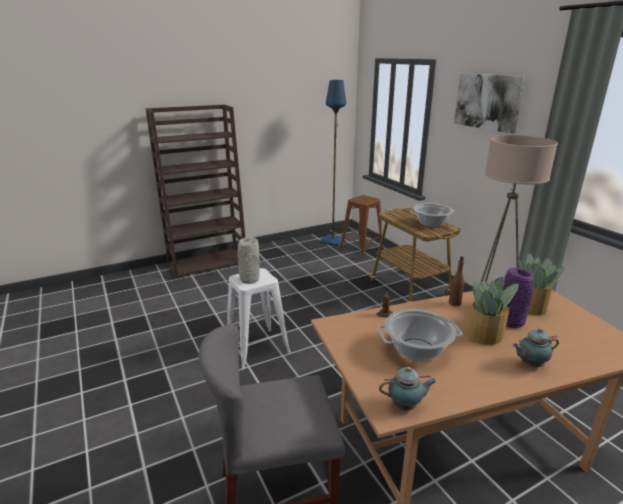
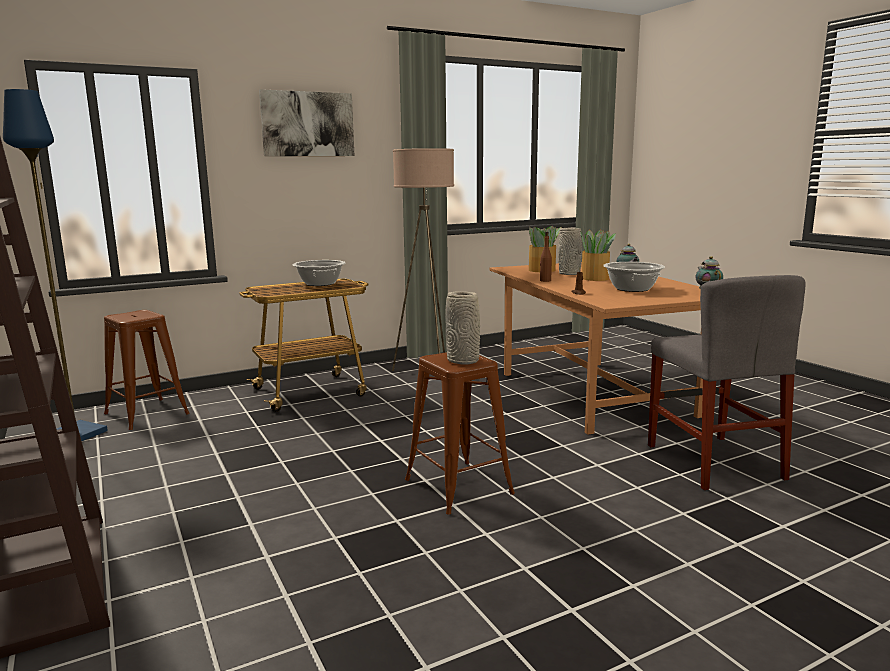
camera: 90 degrees left, 10 degrees down
white stool [227,268,291,370] -> brown stool [405,352,515,515]
purple vase [502,267,535,328] -> grey vase [559,228,582,275]

